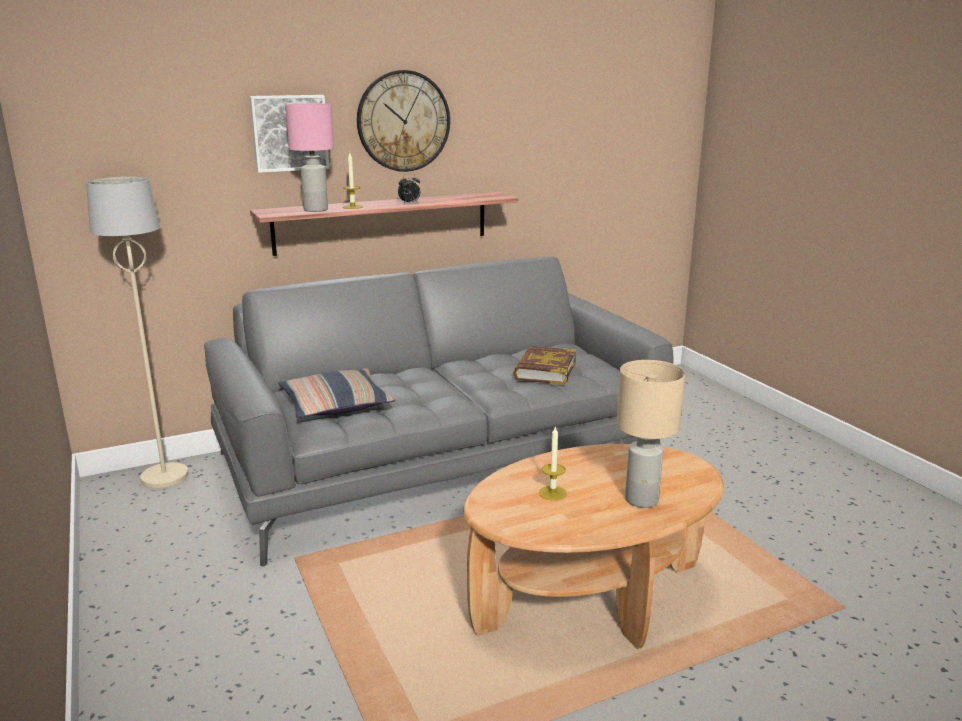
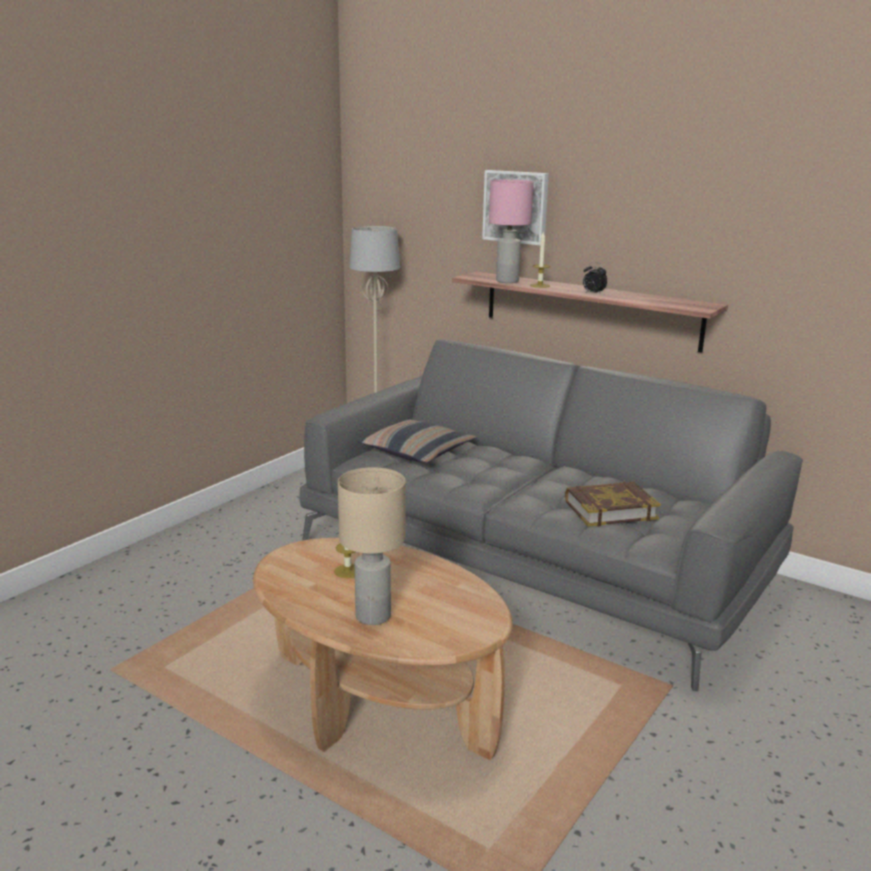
camera: 60 degrees right, 0 degrees up
wall clock [357,70,450,172] -> none

